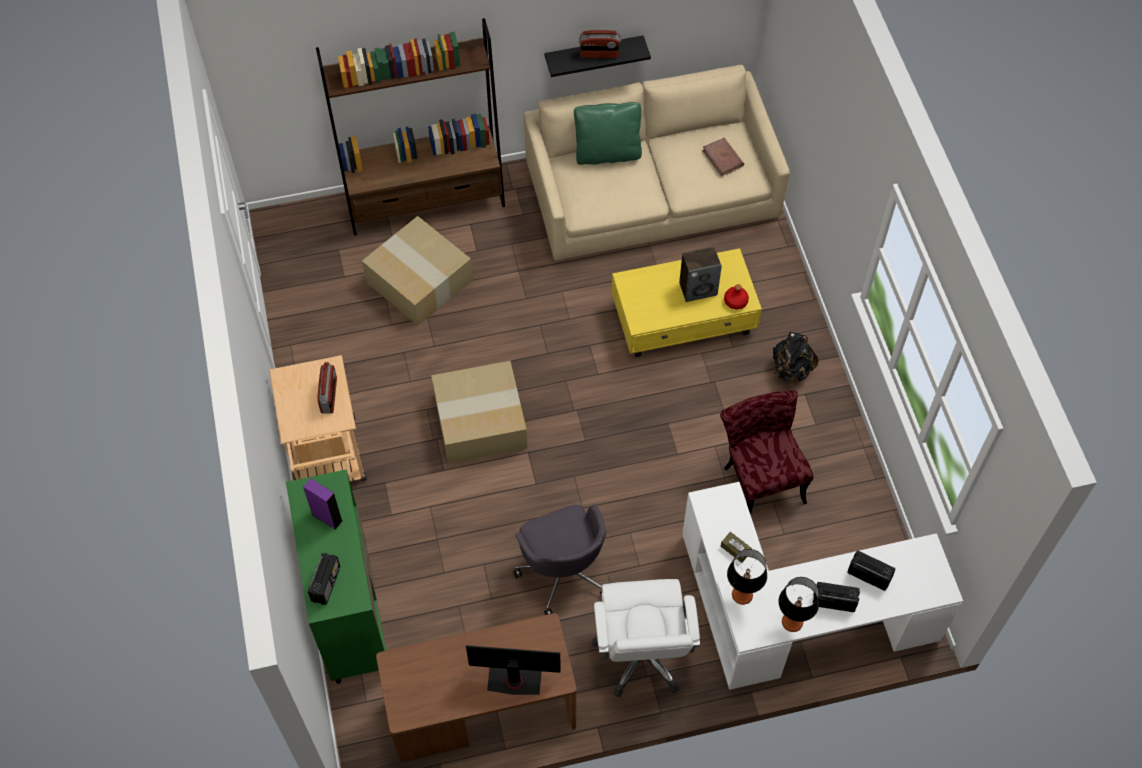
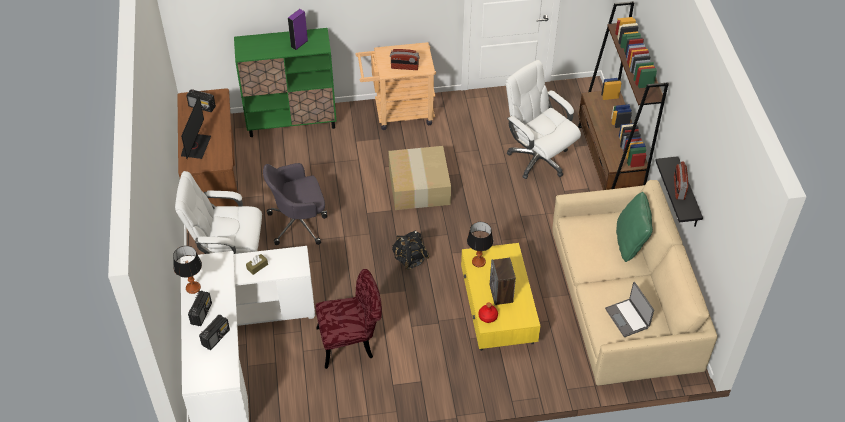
camera: 95 degrees right, 10 degrees down
radio [308,553,340,605] -> radio moved to [186,89,216,112]
cardboard box [362,216,473,326] -> white office chair [506,60,581,179]
brown book [702,138,744,177] -> laptop [605,282,654,337]
table lamp [727,549,767,605] -> table lamp moved to [467,222,493,267]
black backpack [773,332,818,381] -> black backpack moved to [392,230,429,270]

